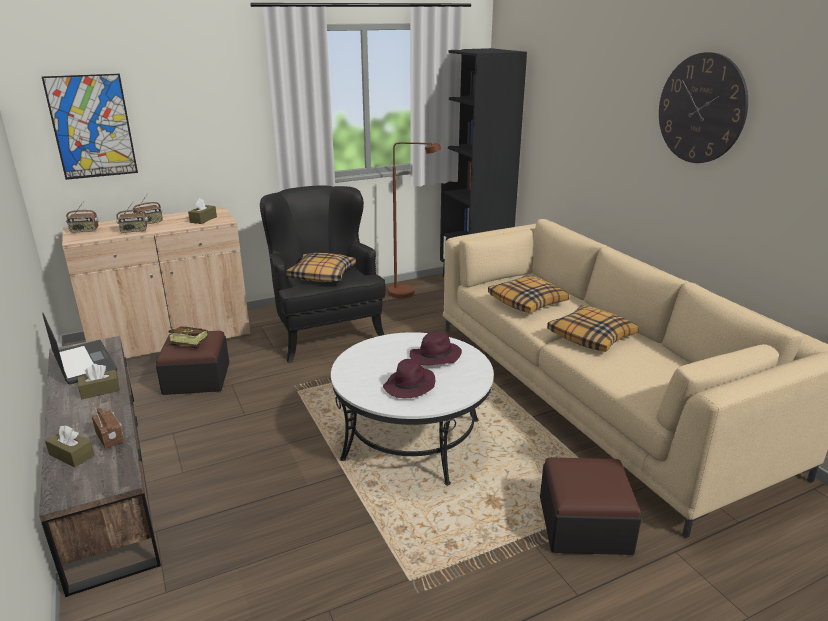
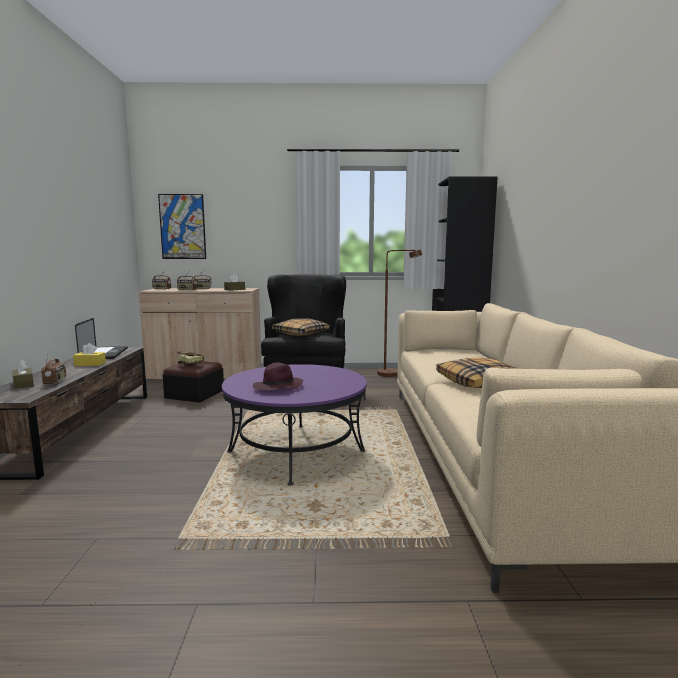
camera: 25 degrees right, 15 degrees down
brown tissue box [78,364,120,399] -> yellow tissue box [73,343,106,366]
white coffee table [331,332,494,485] -> purple coffee table [222,364,367,486]
purple hat [410,332,462,365] -> none
pillow [488,275,569,313] -> none
ottoman [540,457,641,555] -> none
wall clock [659,52,748,163] -> none

